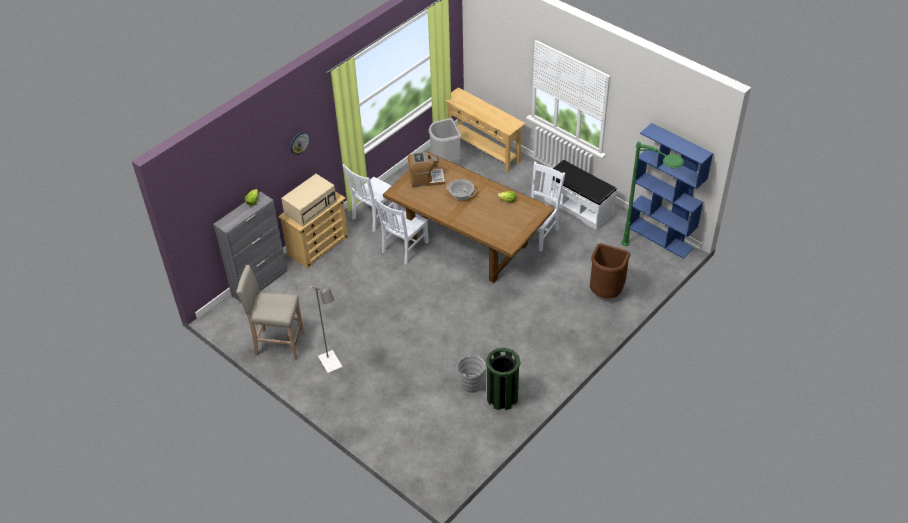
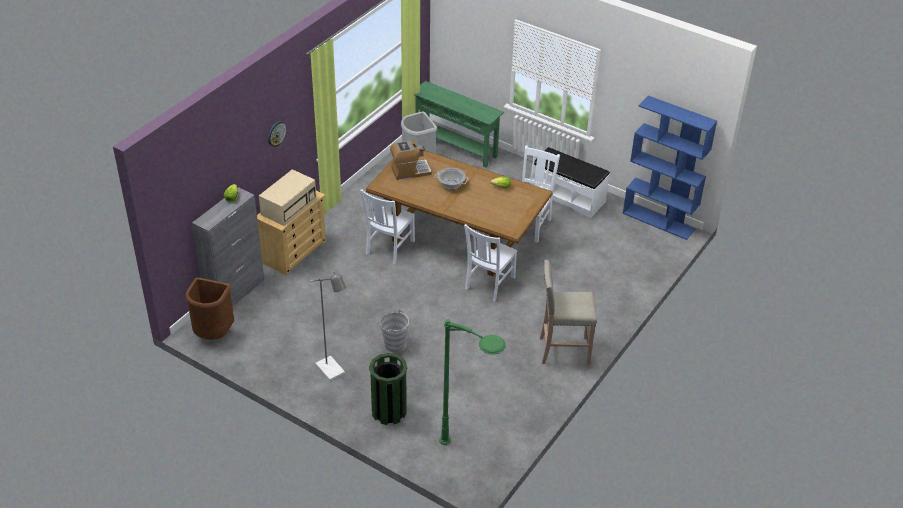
camera: 10 degrees left, 5 degrees down
beige stool [236,265,305,360] -> beige stool moved to [540,260,597,365]
white chair [343,164,398,232] -> white chair moved to [464,224,517,301]
beige console table [445,87,526,173] -> green console table [414,81,504,167]
grey bucket [458,355,485,393] -> grey bucket moved to [380,310,409,352]
green trash can [486,348,520,410] -> green trash can moved to [369,353,407,425]
brown trash can [590,243,630,298] -> brown trash can moved to [185,278,234,340]
green floor lamp [621,141,684,246] -> green floor lamp moved to [439,319,506,445]

